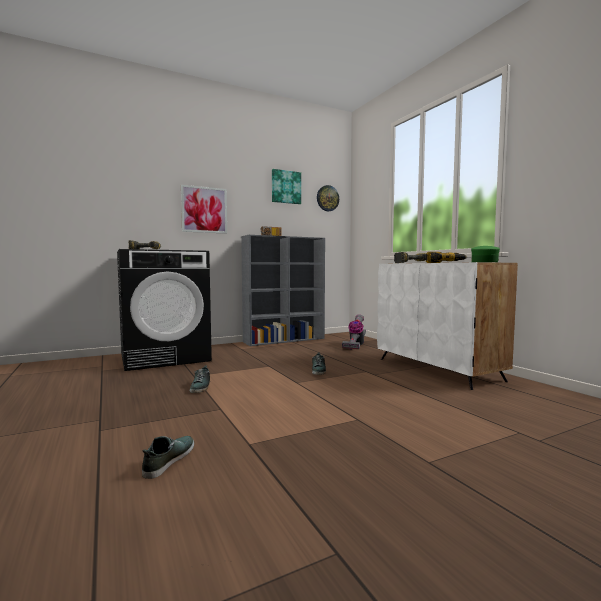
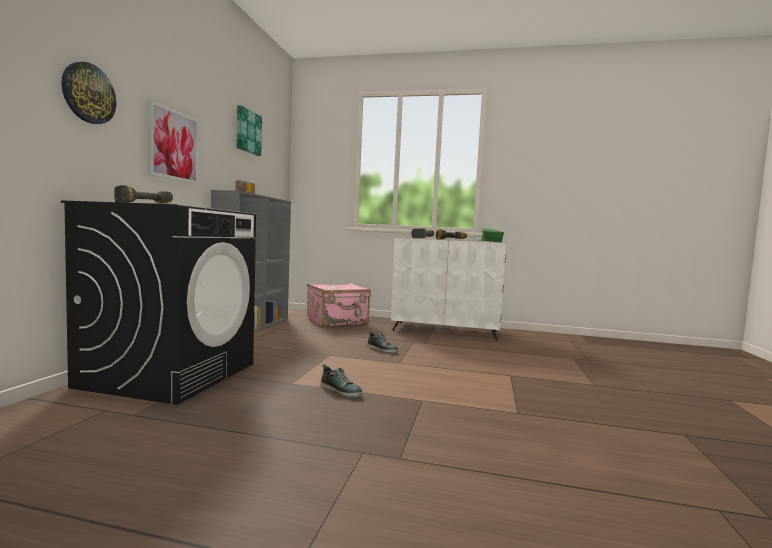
camera: 50 degrees left, 0 degrees up
shoe [142,436,194,479] -> none
wall clock [317,185,339,211] -> wall clock moved to [61,62,116,124]
vacuum cleaner [342,314,366,350] -> pink suitcase [307,283,371,327]

